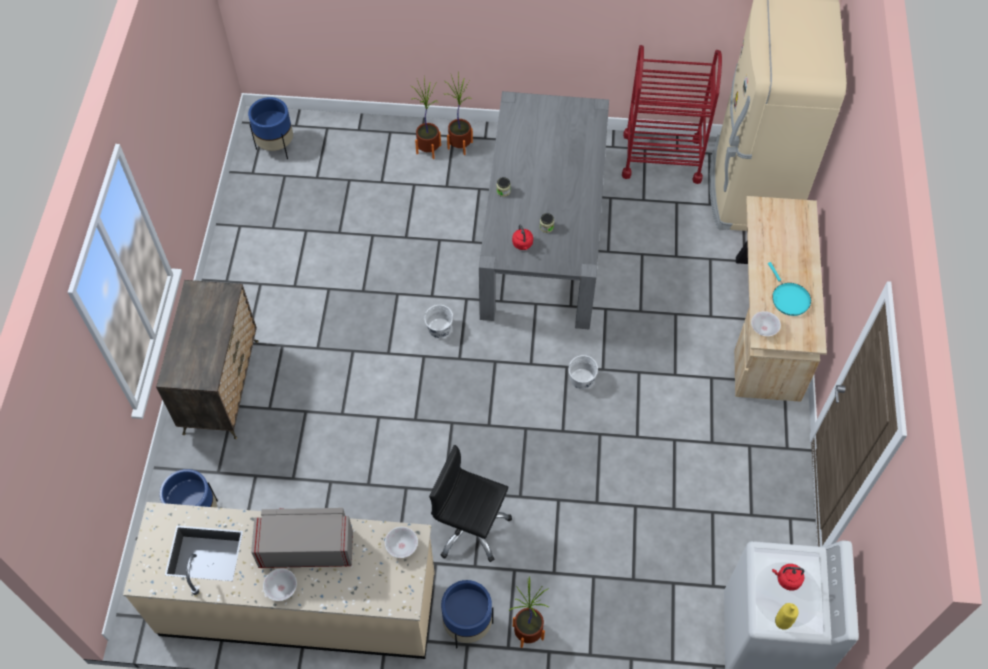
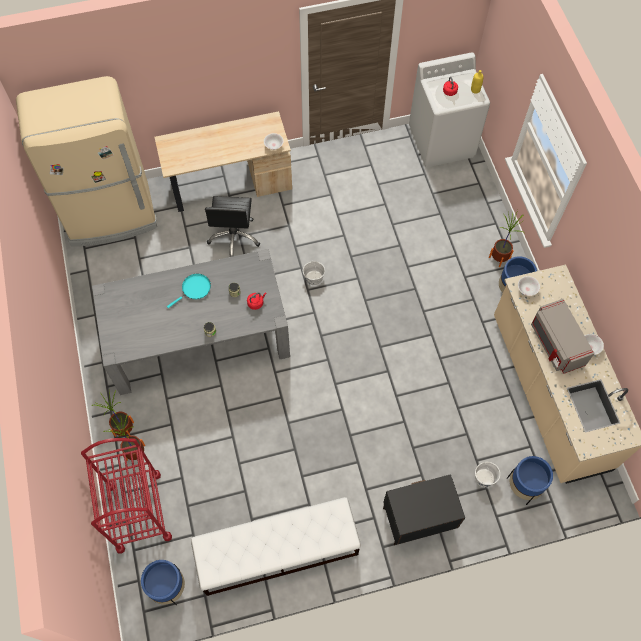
camera: 110 degrees left, 5 degrees up
dresser [156,280,258,439] -> black nightstand [383,474,465,546]
white bucket [424,305,453,338] -> white bucket moved to [475,462,500,487]
black office chair [429,445,512,562] -> black office chair moved to [205,196,260,257]
red cart [622,45,722,184] -> red cart moved to [81,438,172,554]
turquoise frying pan [768,262,811,316] -> turquoise frying pan moved to [167,274,211,308]
none -> white bench [191,497,361,596]

